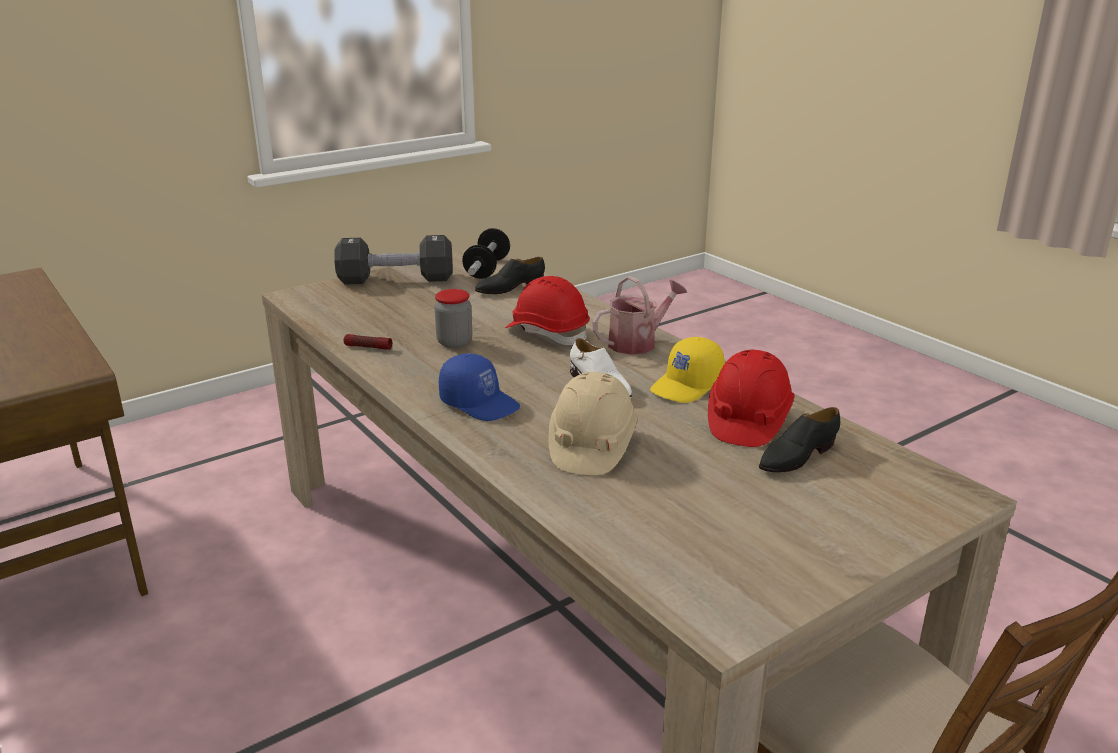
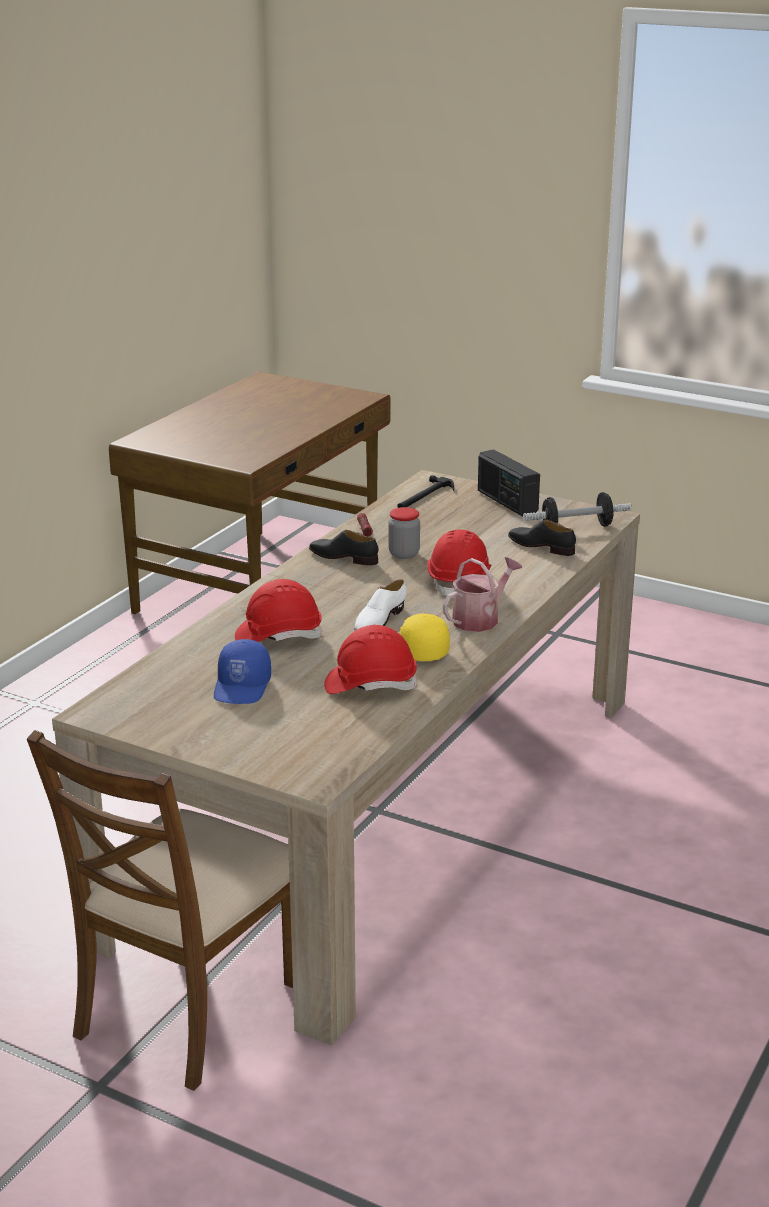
camera: 65 degrees right, 0 degrees up
black dumbbell [334,235,453,285] -> radio [478,449,540,517]
blue cap [439,353,520,421] -> blue cap moved to [214,639,271,704]
beige hard hat [549,372,638,476] -> red hard hat [235,579,322,642]
watering can [592,276,688,355] -> watering can turned 75 degrees counterclockwise [443,557,522,632]
black shoe [759,407,840,473] -> black shoe moved to [309,530,379,566]
none -> hammer [397,475,454,508]

